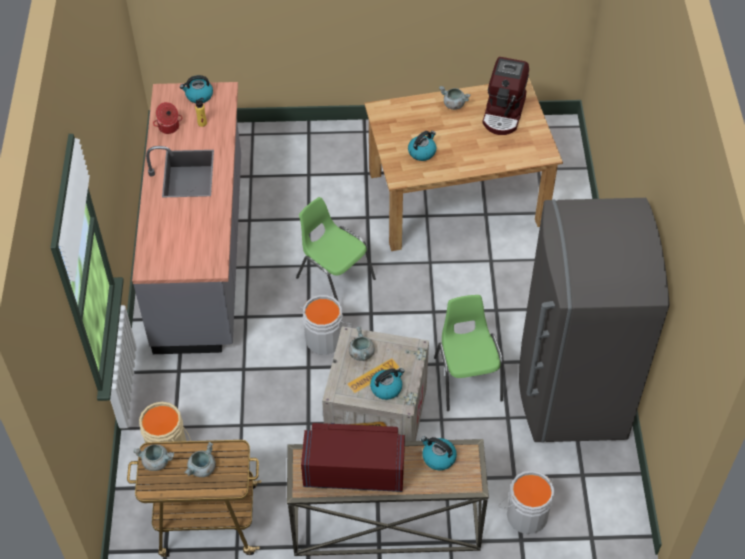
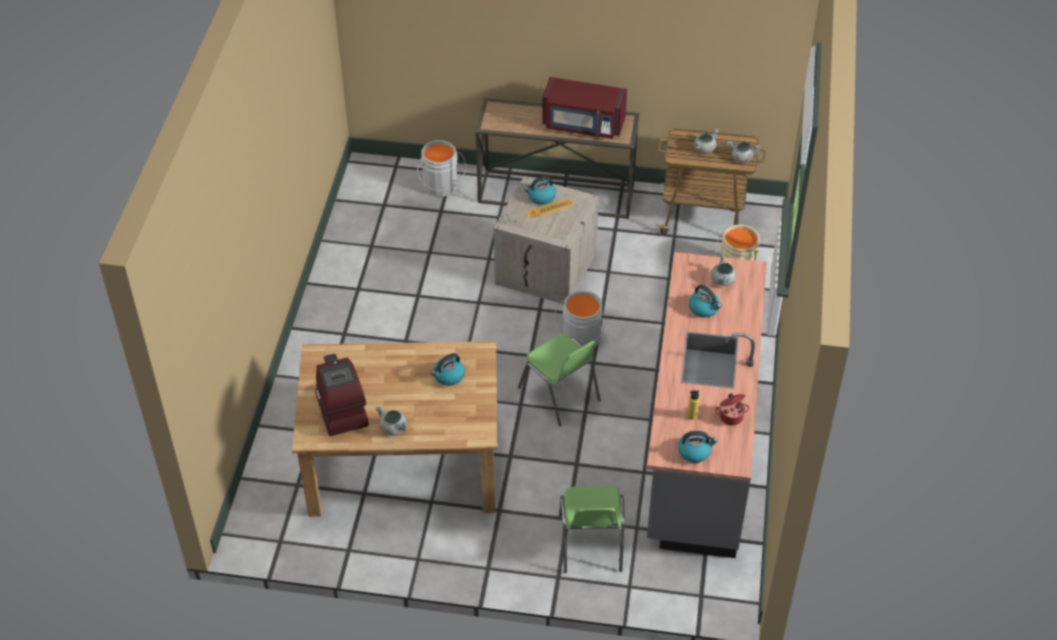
camera: 170 degrees left, 5 degrees down
grey cooking pot [349,327,375,361] -> grey cooking pot moved to [711,254,736,286]
kettle [421,436,457,470] -> kettle moved to [689,285,722,318]
green chair [434,295,503,411] -> green chair moved to [559,486,625,573]
coffee machine [482,57,529,135] -> coffee machine turned 45 degrees counterclockwise [315,354,369,436]
grey fridge [519,198,670,443] -> none

